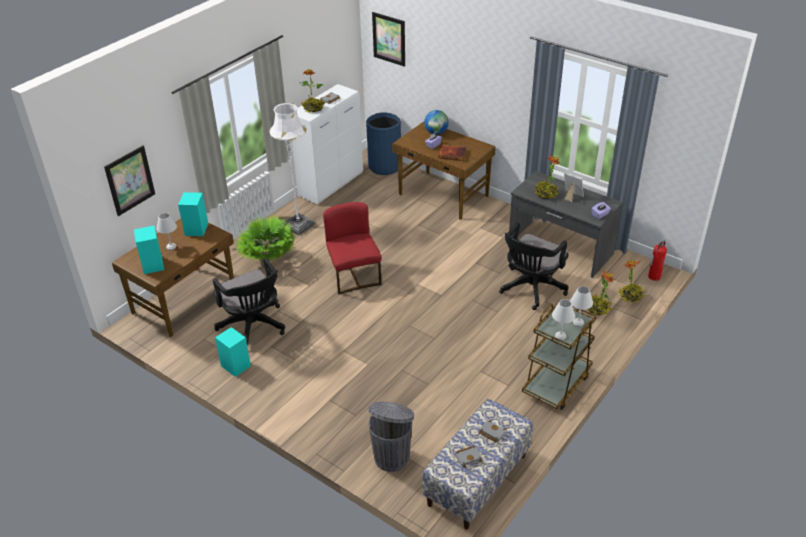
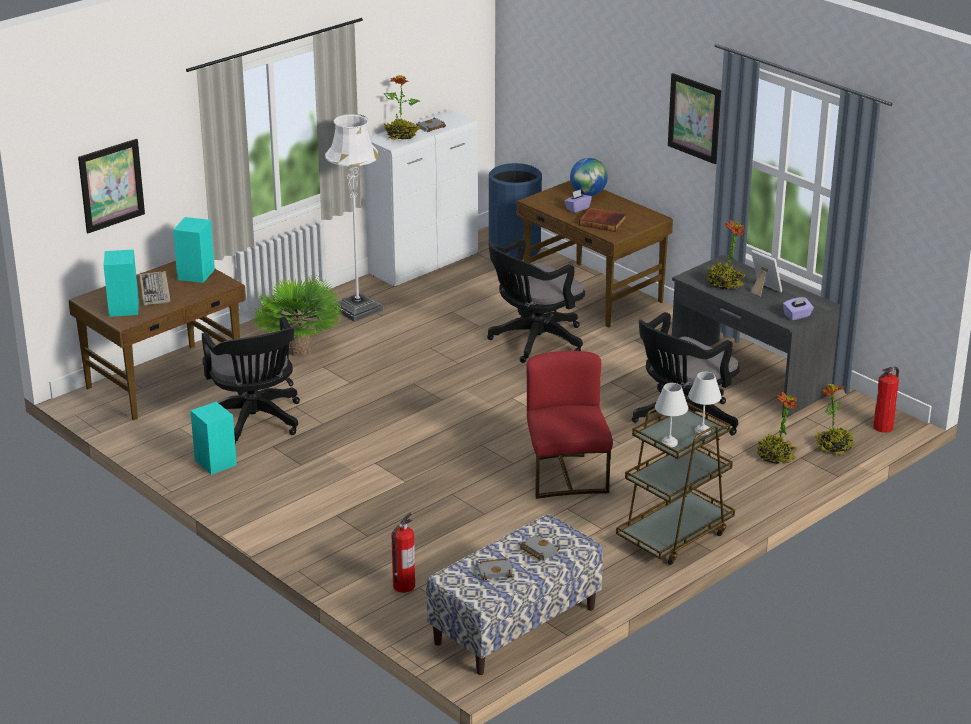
camera: 10 degrees right, 10 degrees down
white table lamp [157,213,177,250] -> keyboard [139,271,170,305]
red chair [323,202,381,295] -> red chair moved to [527,351,613,499]
grey trash can [369,401,414,472] -> fire extinguisher [391,513,415,593]
picture [372,12,405,67] -> picture moved to [668,73,721,164]
none -> black office chair [487,238,585,363]

